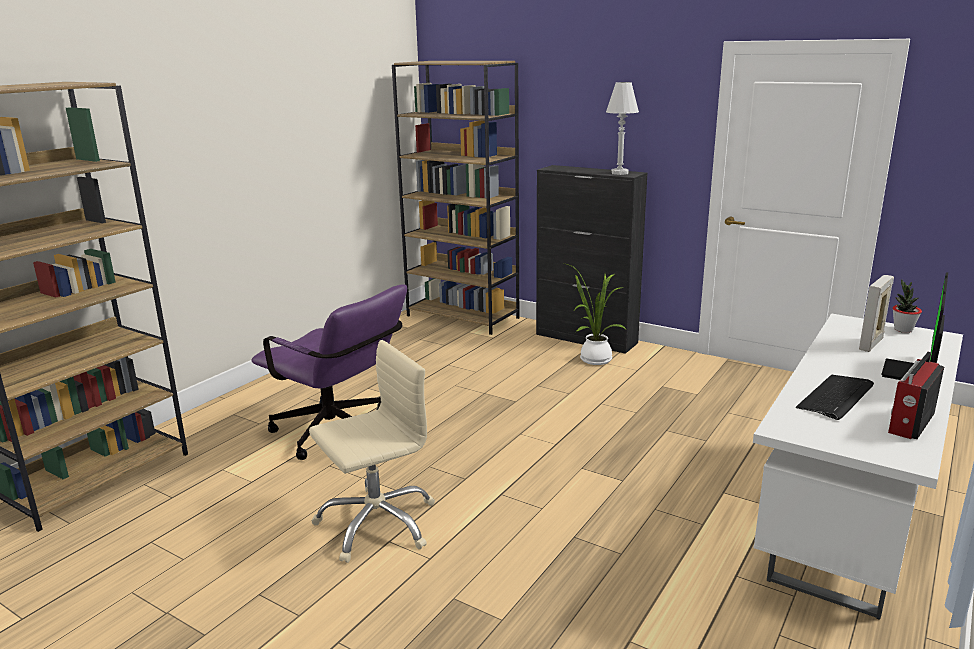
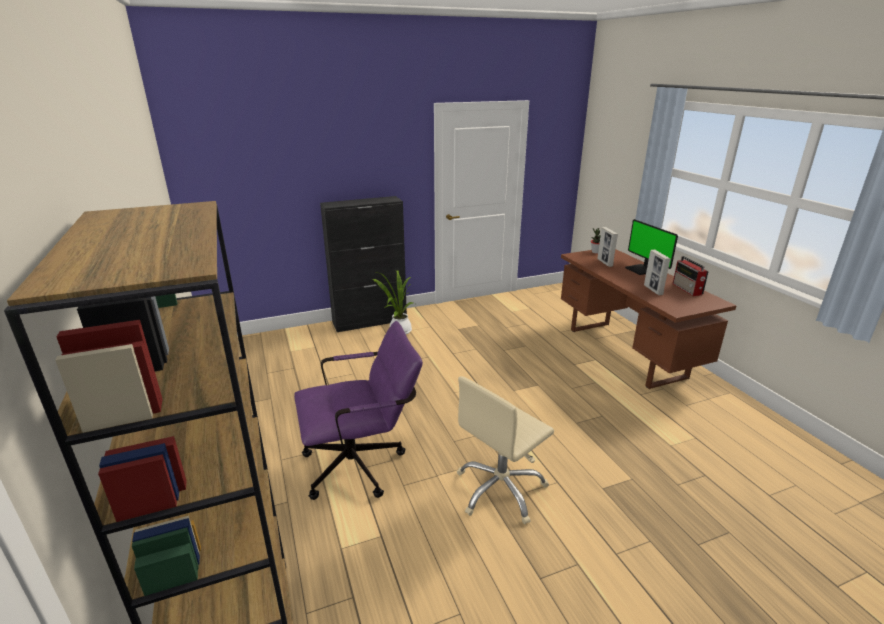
camera: 55 degrees left, 5 degrees up
beige office chair [309,340,435,563] -> beige office chair turned 135 degrees counterclockwise [457,376,554,524]
brown bookcase [392,61,519,335] -> none
white table lamp [606,82,639,175] -> none
white desk [753,313,963,620] -> brown desk [561,249,736,389]
keyboard [796,375,874,420] -> picture frame [644,250,671,295]

